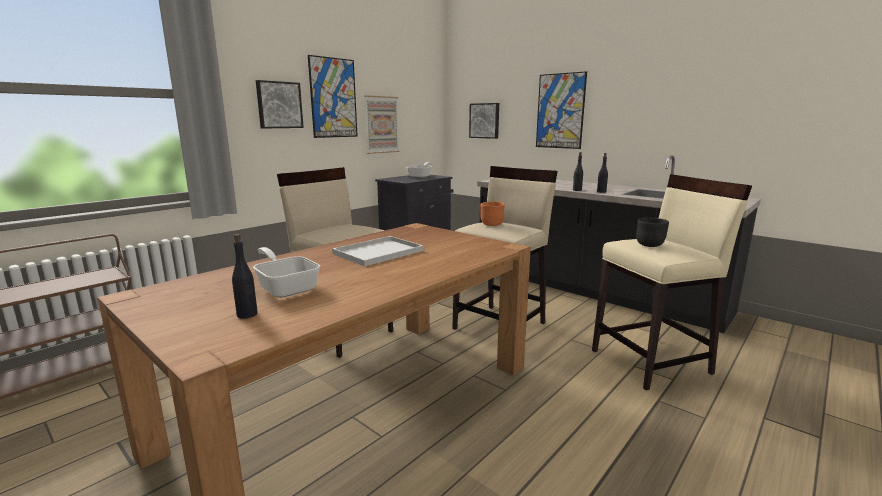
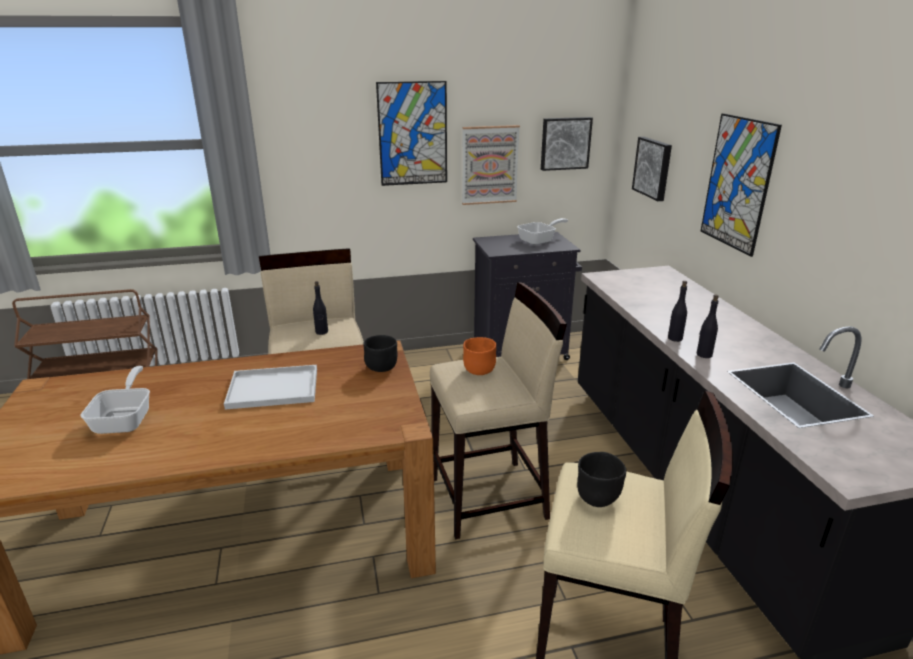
camera: 35 degrees right, 10 degrees up
black bottle [232,234,258,319] -> black bottle moved to [313,281,328,335]
picture [256,80,304,129] -> picture moved to [541,117,593,171]
none -> black bowl [363,335,398,372]

